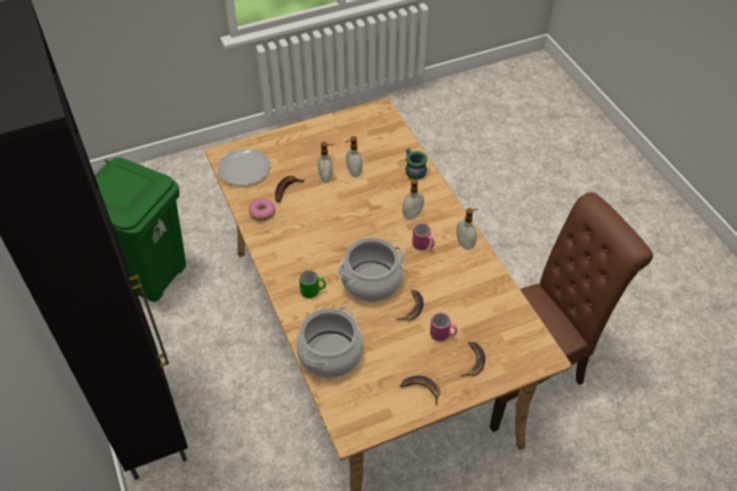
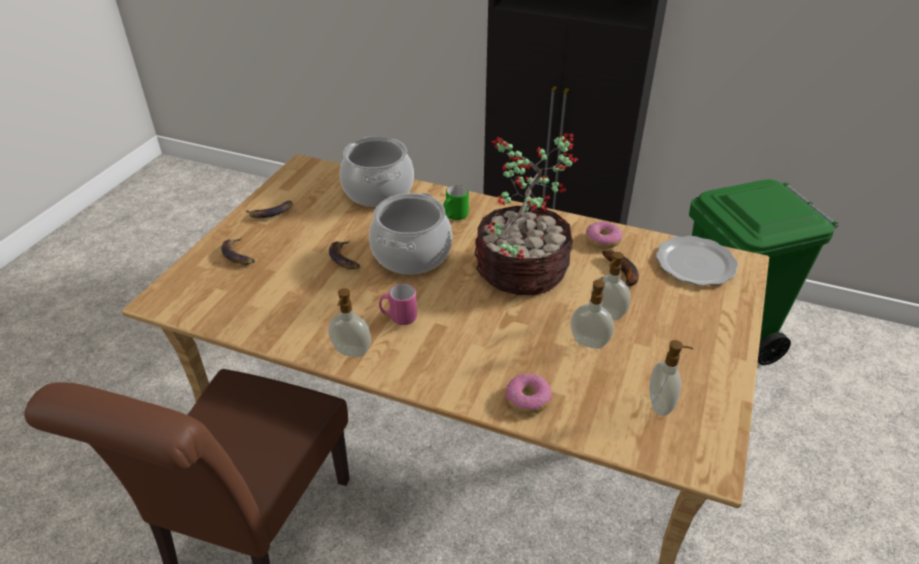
camera: 135 degrees right, 10 degrees down
soap dispenser [402,178,424,220] -> soap dispenser moved to [649,340,693,416]
green mug [405,148,427,179] -> donut [505,374,552,414]
pink mug [430,313,457,341] -> none
none -> potted plant [475,133,578,296]

